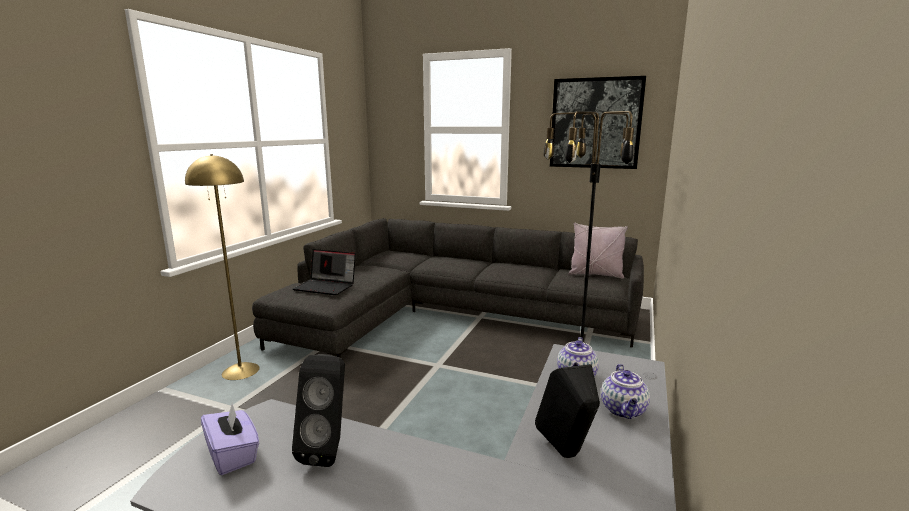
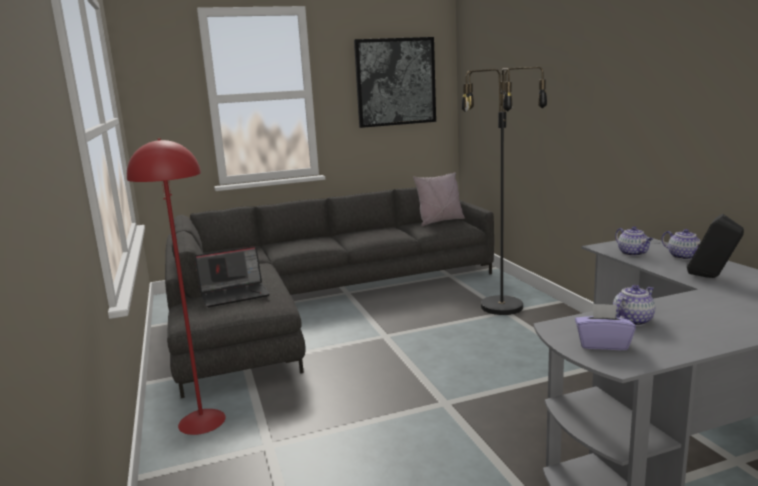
camera: 40 degrees left, 0 degrees up
yellow floor lamp [185,154,260,380] -> red floor lamp [127,138,226,435]
black speaker [292,354,345,467] -> teapot [613,285,655,326]

